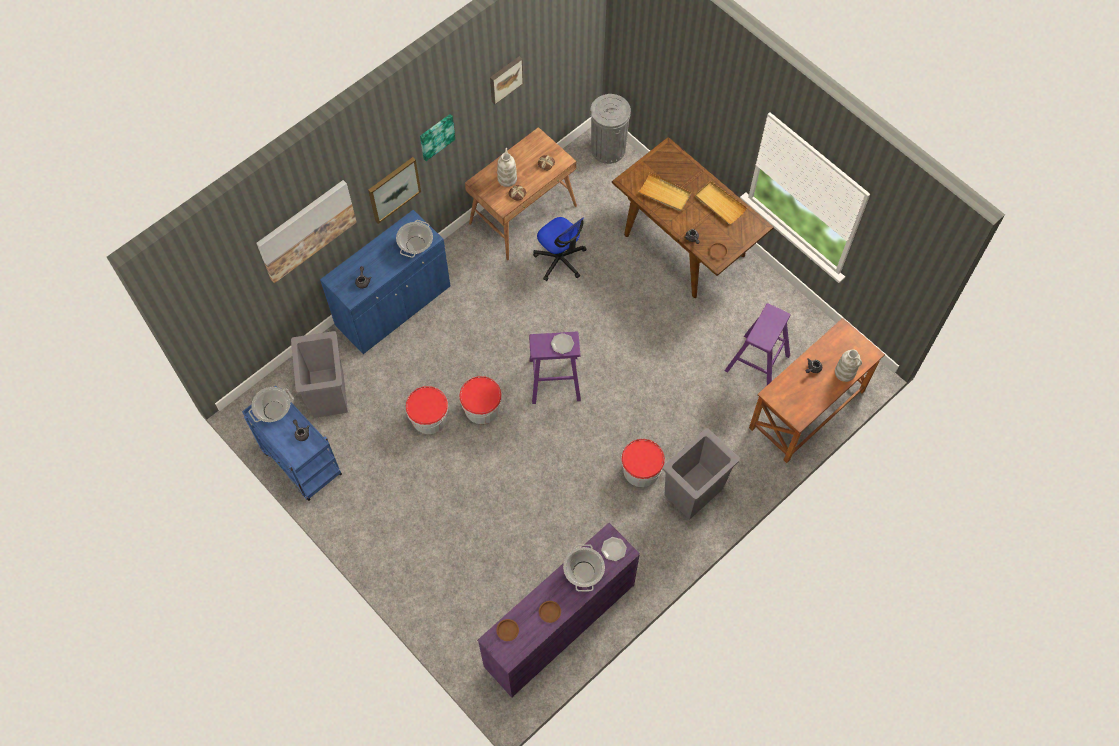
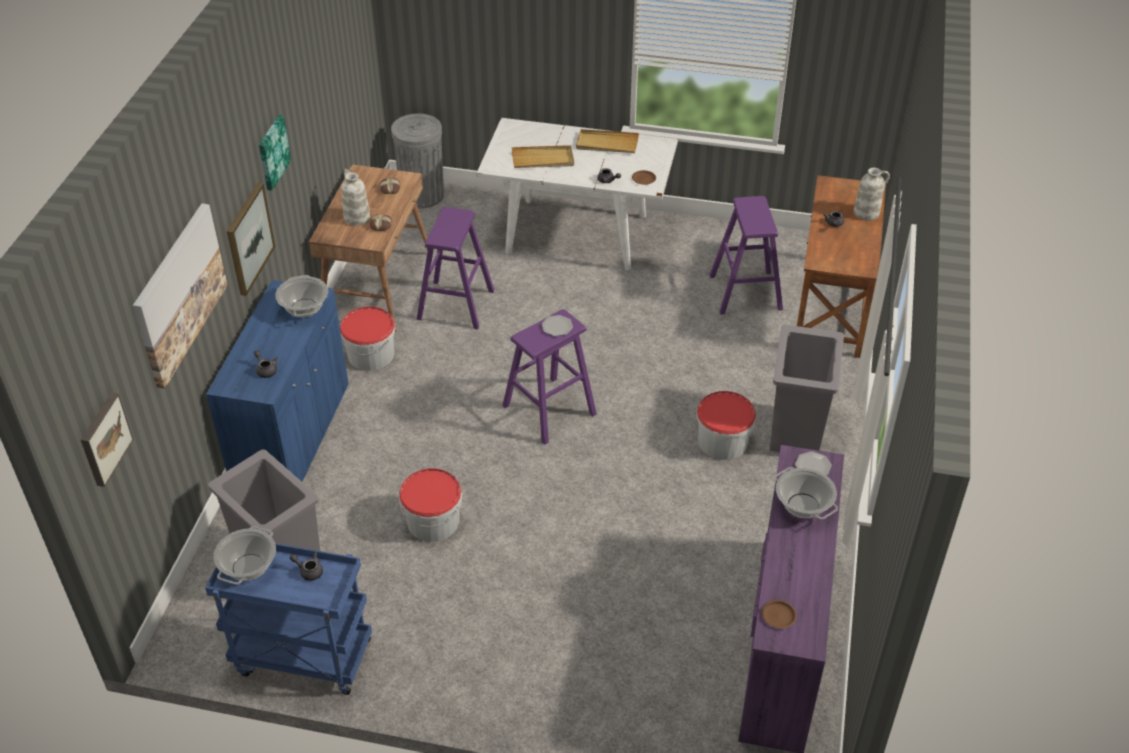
camera: 35 degrees left, 20 degrees down
bucket [459,376,502,424] -> bucket moved to [340,306,395,371]
picture [490,56,524,104] -> picture moved to [81,392,134,487]
office chair [533,217,587,281] -> purple stool [416,207,494,329]
brown plate [539,601,561,623] -> none
brown dining table [612,137,774,298] -> white dining table [476,118,678,271]

